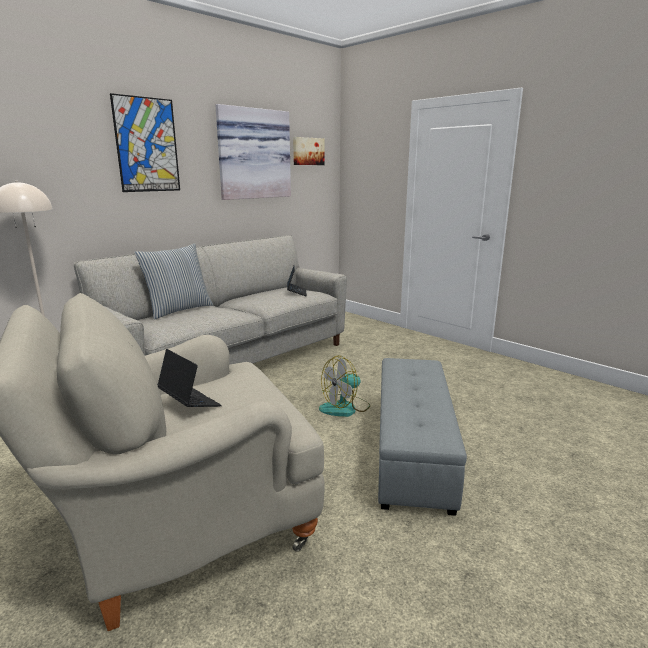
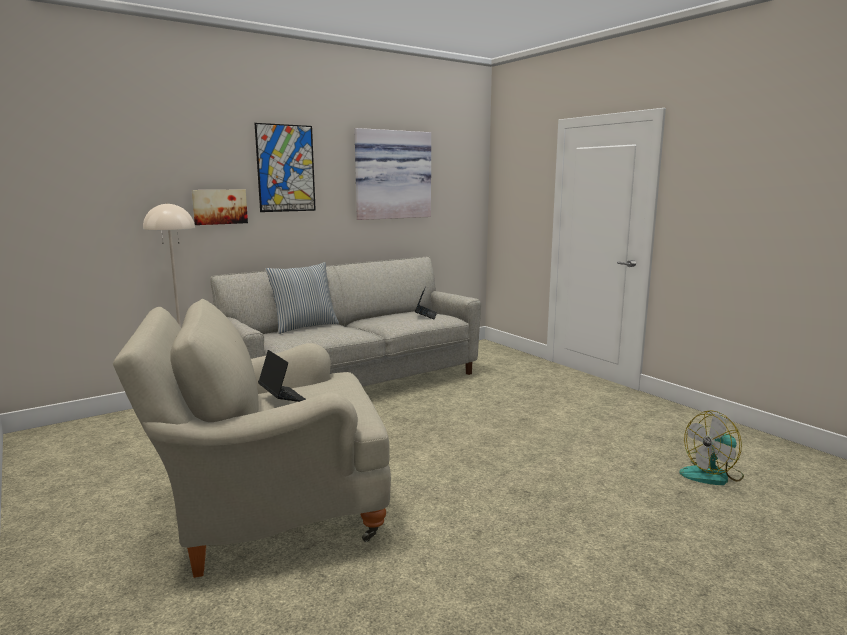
camera: 10 degrees right, 5 degrees down
picture [293,137,324,165] -> picture moved to [192,190,248,225]
fan [319,355,370,417] -> fan moved to [679,410,744,485]
grey ottoman [378,358,467,516] -> none

